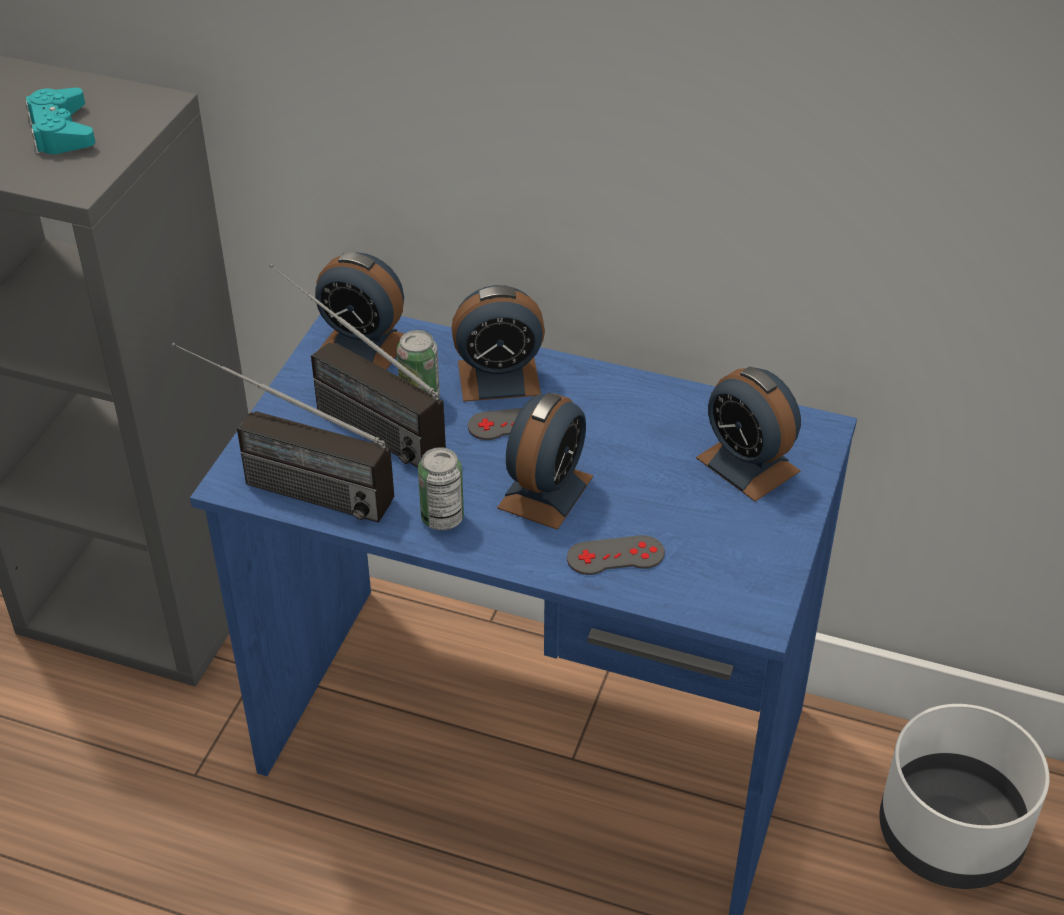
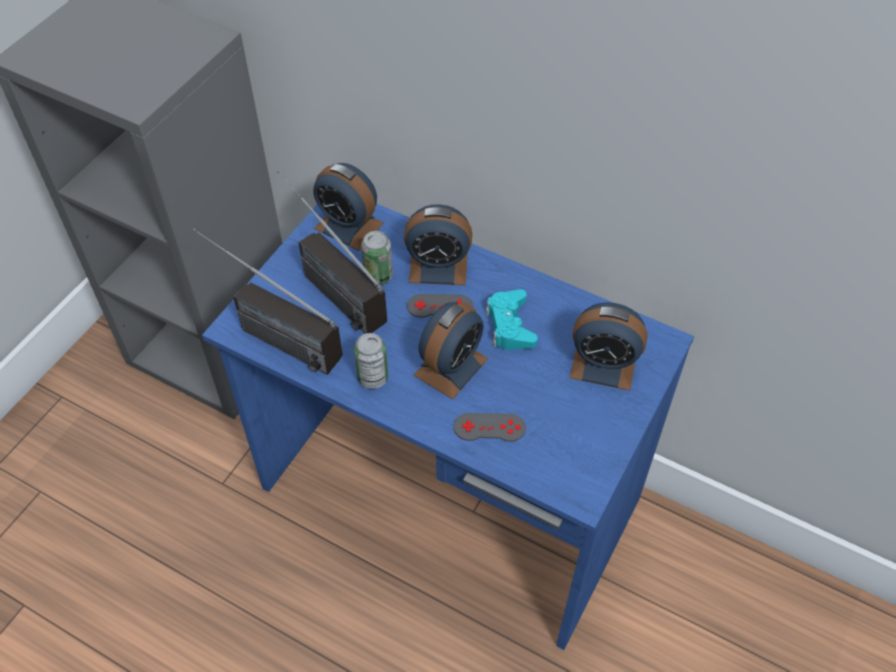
camera: 10 degrees right, 10 degrees up
turquoise game controller [25,88,95,154] -> turquoise game controller moved to [486,289,538,350]
alarm clock [696,367,801,502] -> alarm clock turned 45 degrees counterclockwise [570,302,647,391]
white planter [879,704,1050,889] -> none

